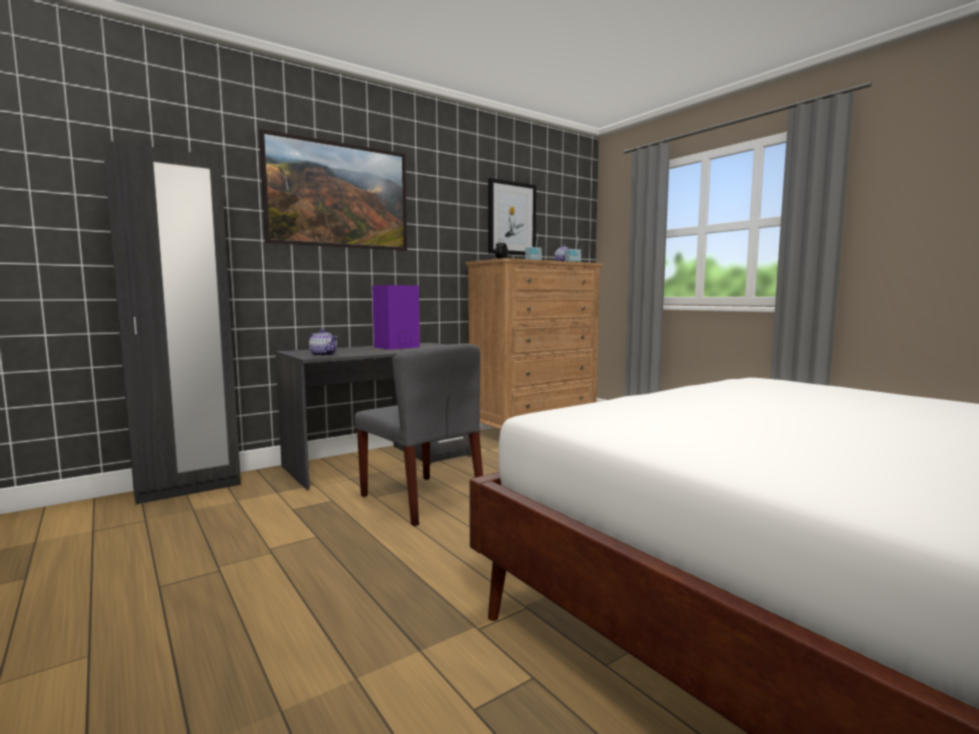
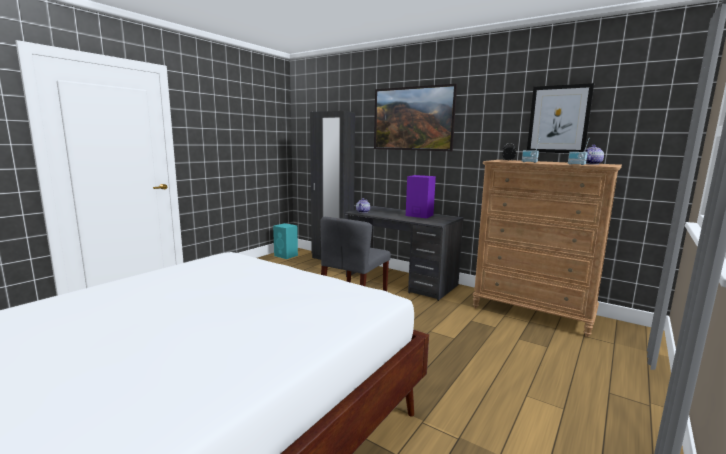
camera: 70 degrees right, 5 degrees up
none -> turquoise speaker [273,223,298,259]

